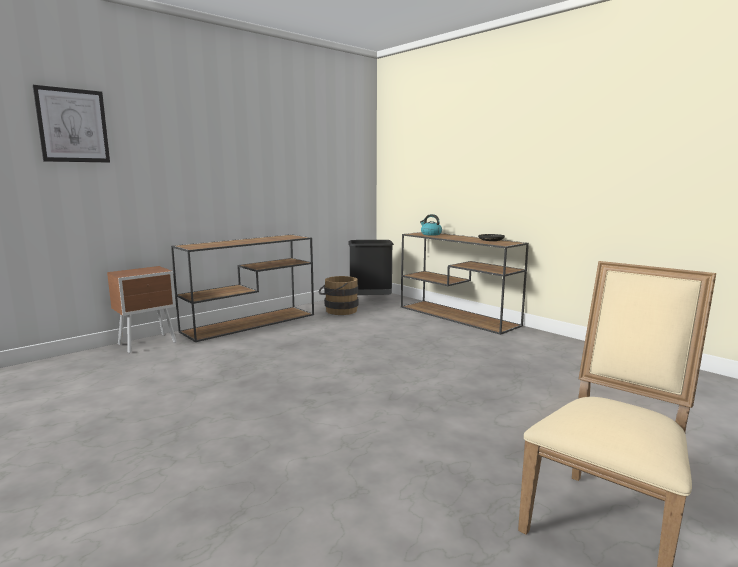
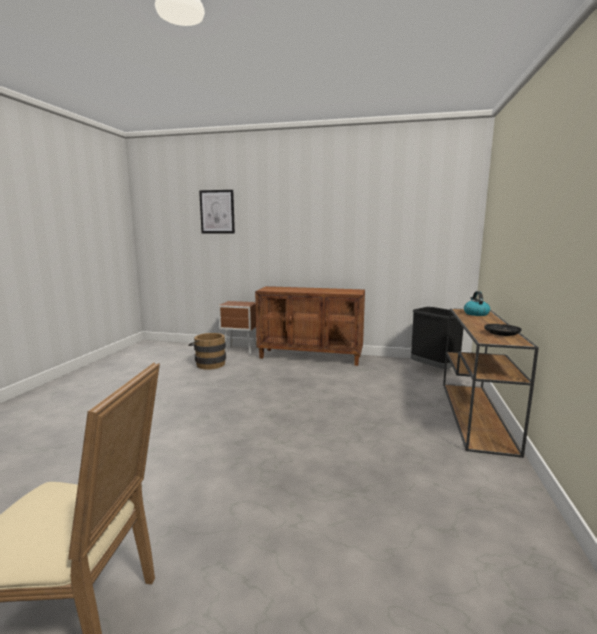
camera: 55 degrees right, 0 degrees up
brown console table [171,234,314,342] -> brown cabinet [255,286,365,366]
brown bucket [318,276,358,315] -> brown bucket moved to [188,333,226,370]

